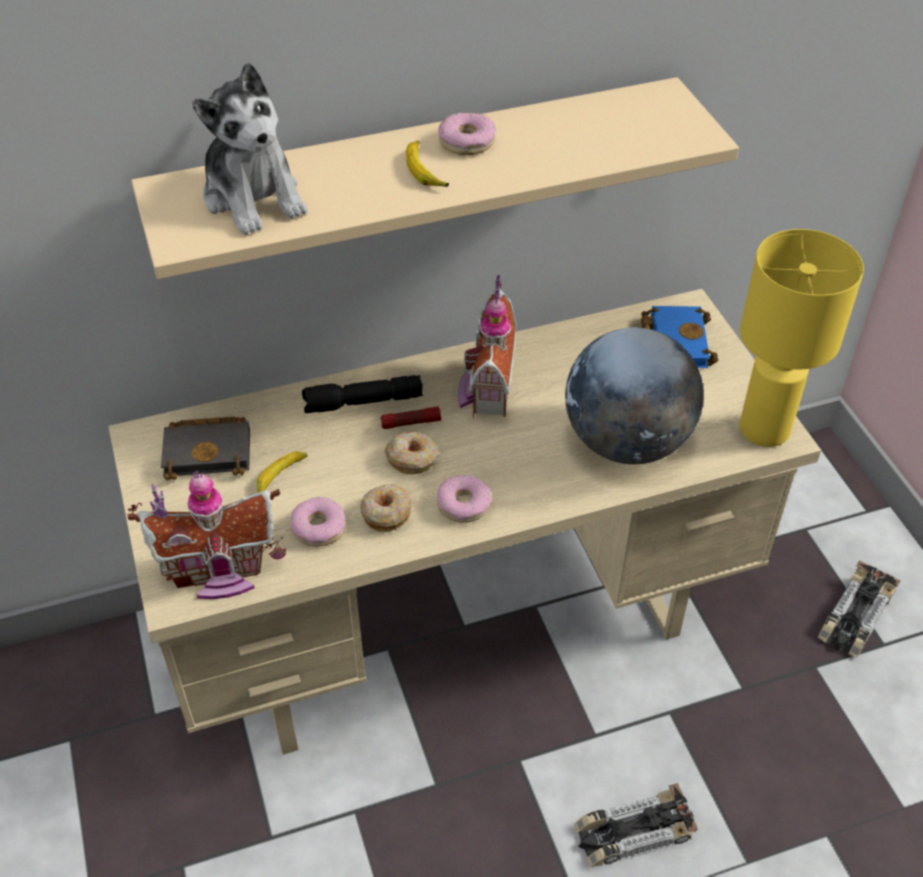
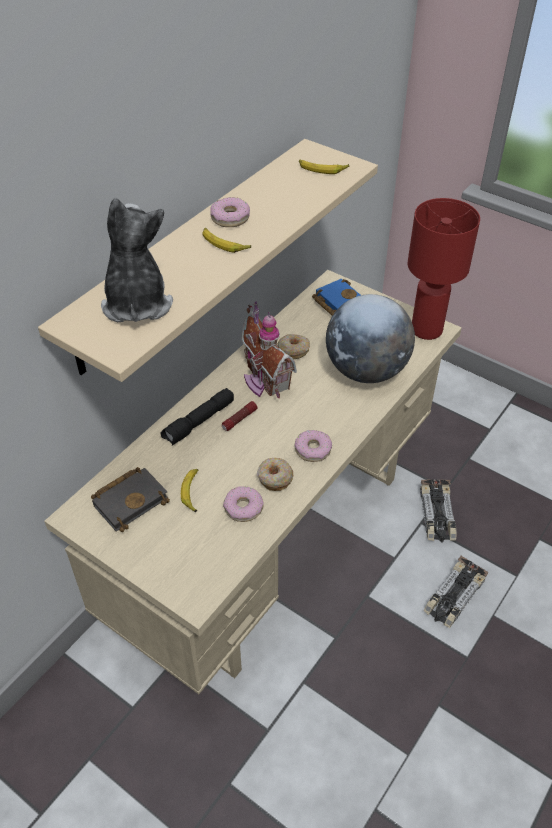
camera: 35 degrees left, 0 degrees up
toy house [128,471,287,599] -> none
plush toy [192,62,308,235] -> plush toy turned 120 degrees counterclockwise [101,198,173,322]
donut [385,432,439,474] -> donut moved to [277,334,310,359]
yellow table lamp [740,229,864,447] -> red table lamp [408,198,480,340]
toy car [818,560,901,658] -> toy car moved to [420,479,456,543]
none -> banana [299,160,349,174]

